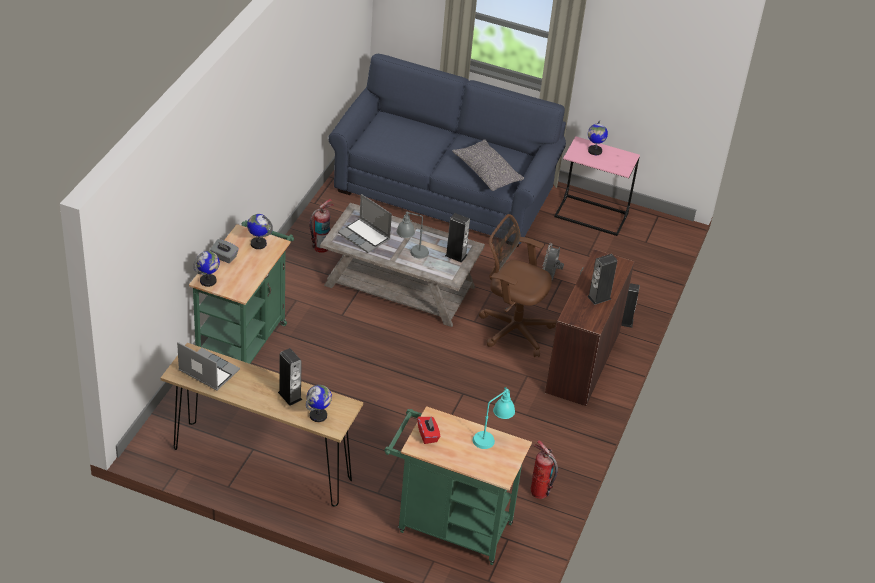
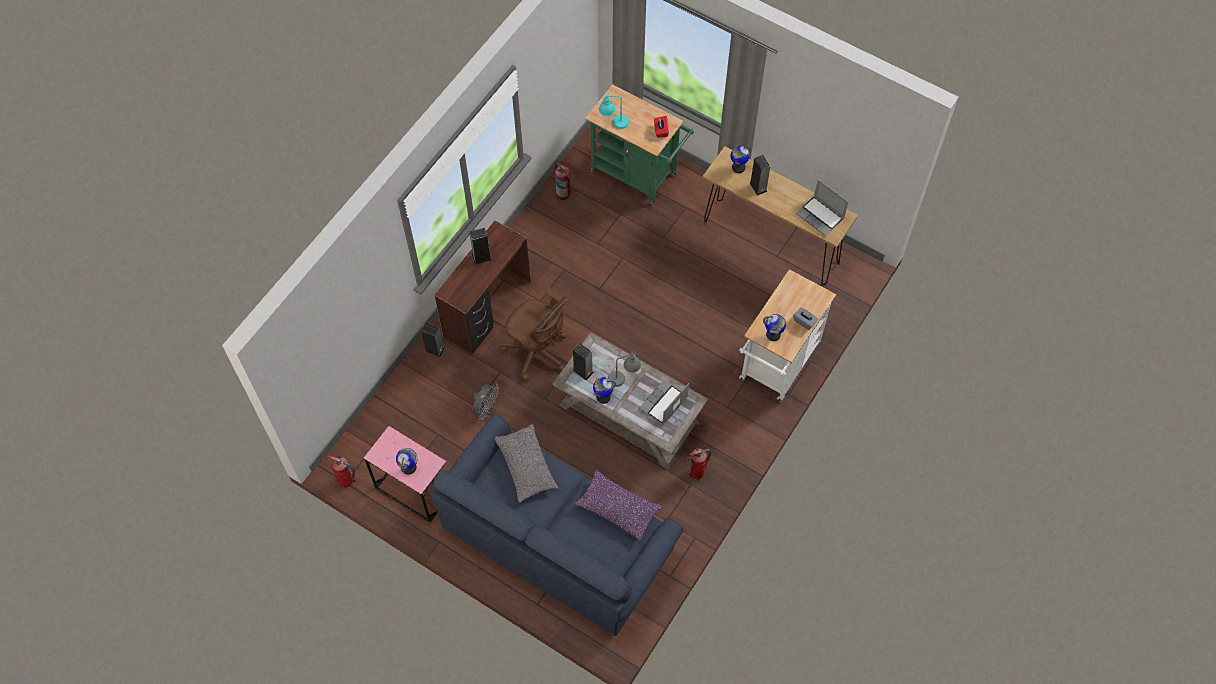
camera: 165 degrees left, 20 degrees up
green cart [189,220,294,364] -> white cart [739,269,836,402]
globe [193,251,220,287] -> globe moved to [593,377,616,404]
laptop [338,194,392,253] -> laptop turned 105 degrees counterclockwise [639,380,689,425]
none -> fire extinguisher [325,455,355,487]
none -> purple pillow [575,470,662,540]

